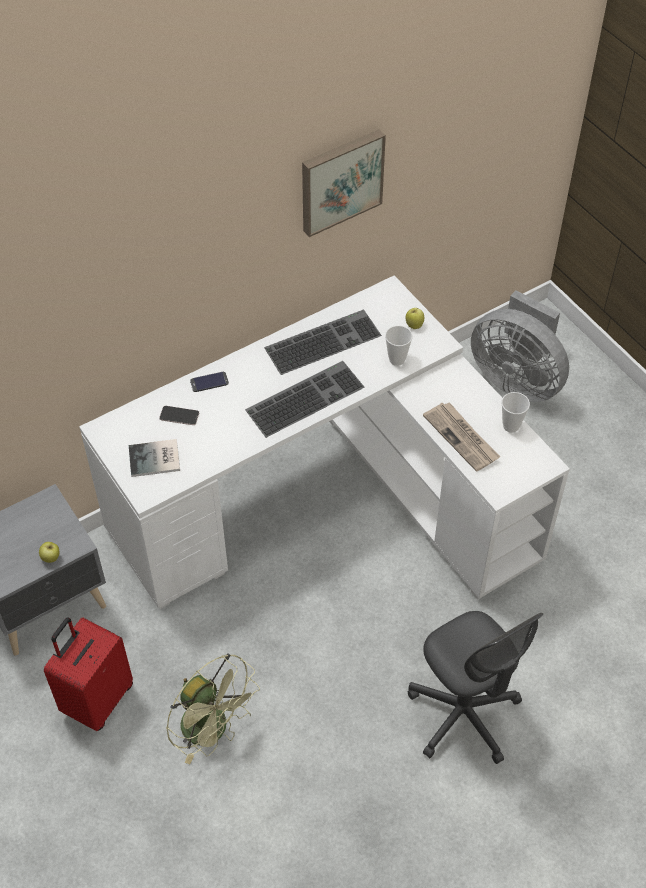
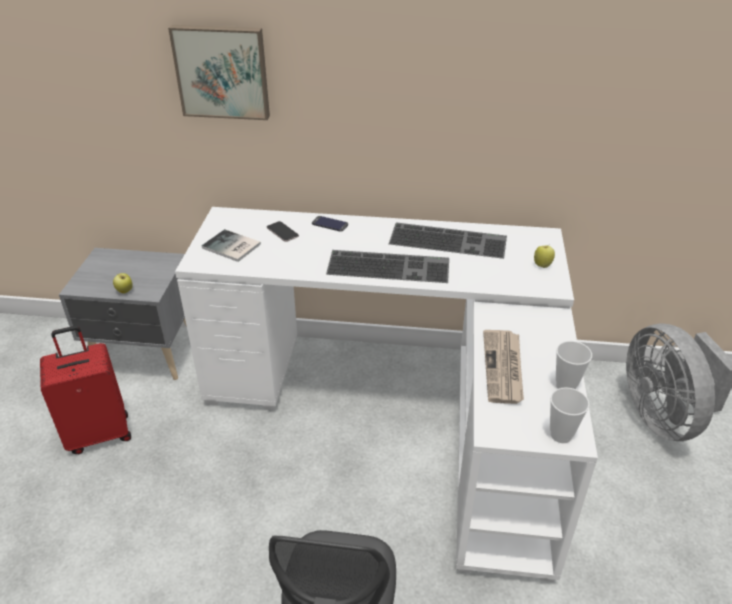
camera: 40 degrees right, 15 degrees down
green fan [166,653,260,764] -> none
picture [302,129,386,237] -> picture moved to [168,25,270,120]
cup [385,325,413,366] -> cup moved to [550,387,589,443]

